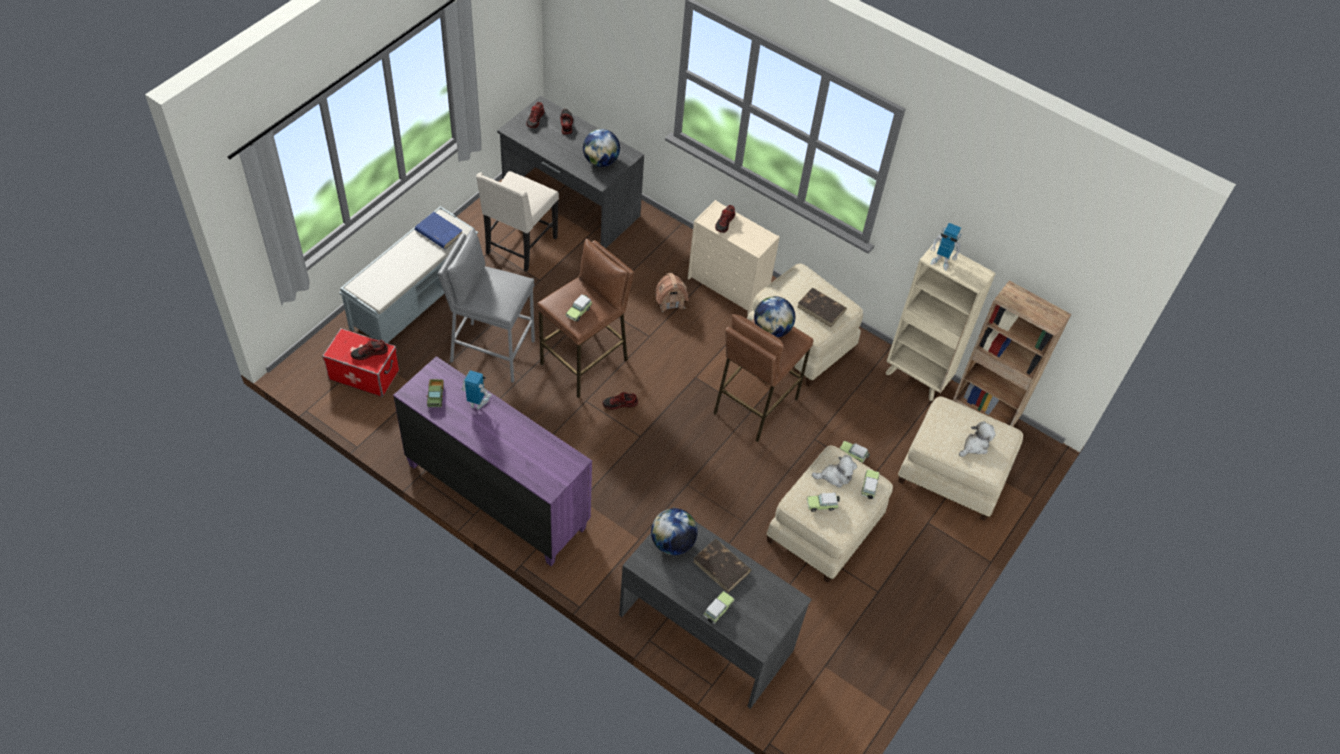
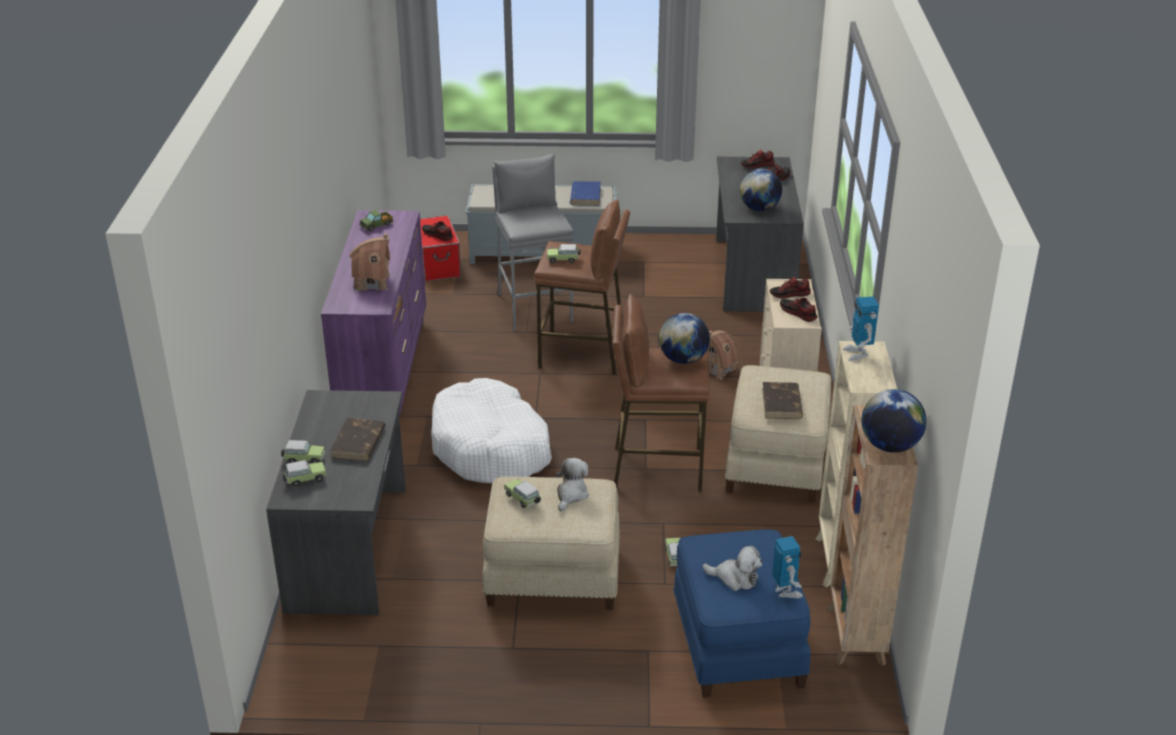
camera: 60 degrees right, 20 degrees down
toy robot [461,370,492,410] -> toy robot moved to [772,536,803,598]
beige chair [476,171,559,271] -> none
shoe [602,392,638,410] -> shoe moved to [780,298,817,322]
globe [651,508,698,555] -> globe moved to [861,389,926,453]
plush toy [812,455,857,488] -> plush toy turned 120 degrees counterclockwise [556,458,589,511]
toy car [861,469,880,499] -> toy car moved to [283,460,326,487]
beige ottoman [898,397,1023,521] -> blue ottoman [673,529,811,698]
none -> toy house [349,233,391,291]
none -> white dog bed [431,378,552,484]

